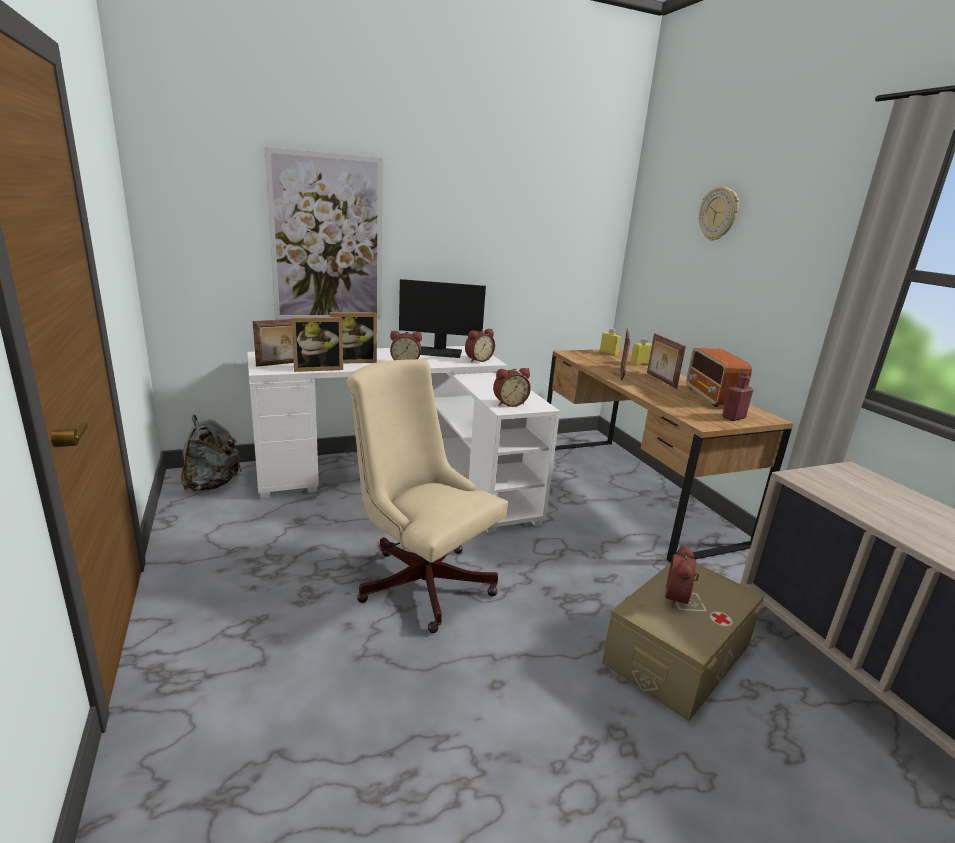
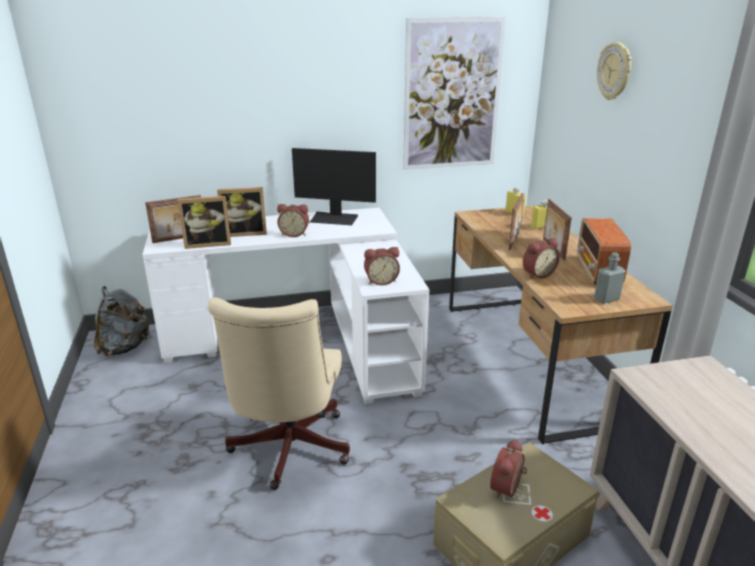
camera: 10 degrees right, 5 degrees up
picture [265,147,383,320] -> picture moved to [403,17,506,170]
beige office chair [347,359,508,633] -> beige office chair turned 135 degrees counterclockwise [208,297,350,490]
alarm clock [465,329,495,362] -> alarm clock moved to [523,238,559,279]
red bottle [722,371,753,421] -> grey bottle [594,252,626,304]

